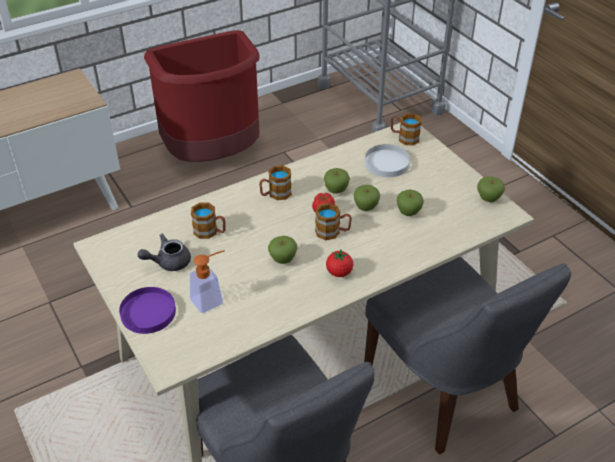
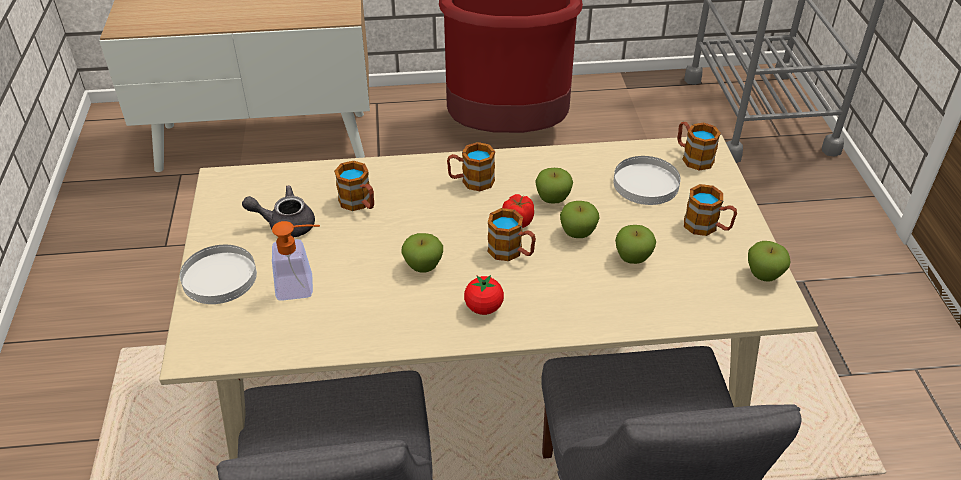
camera: 25 degrees right, 0 degrees up
purple plate [119,287,176,334] -> white plate [180,245,257,304]
none -> mug [684,184,737,236]

